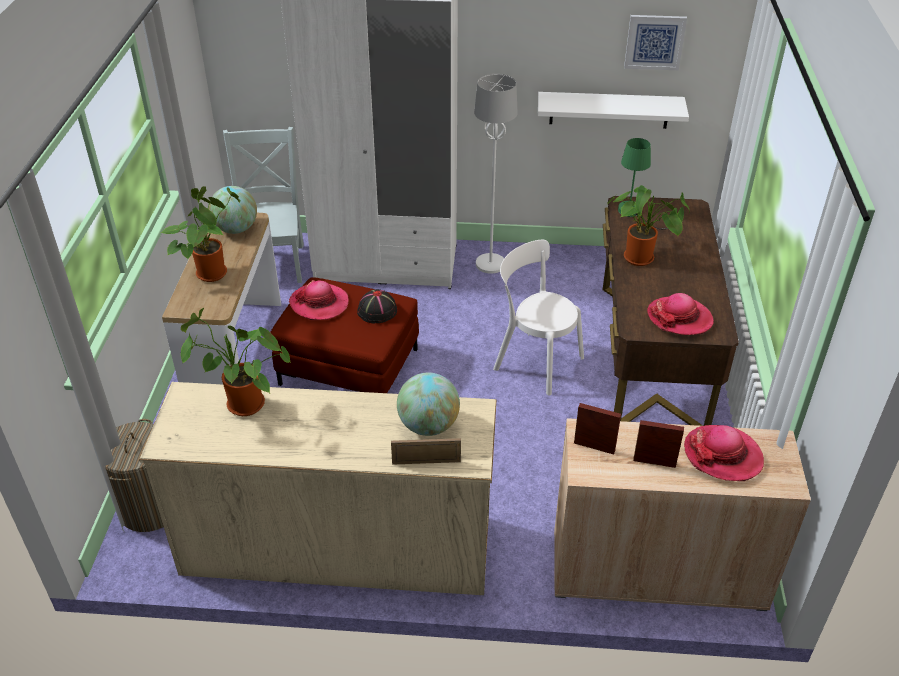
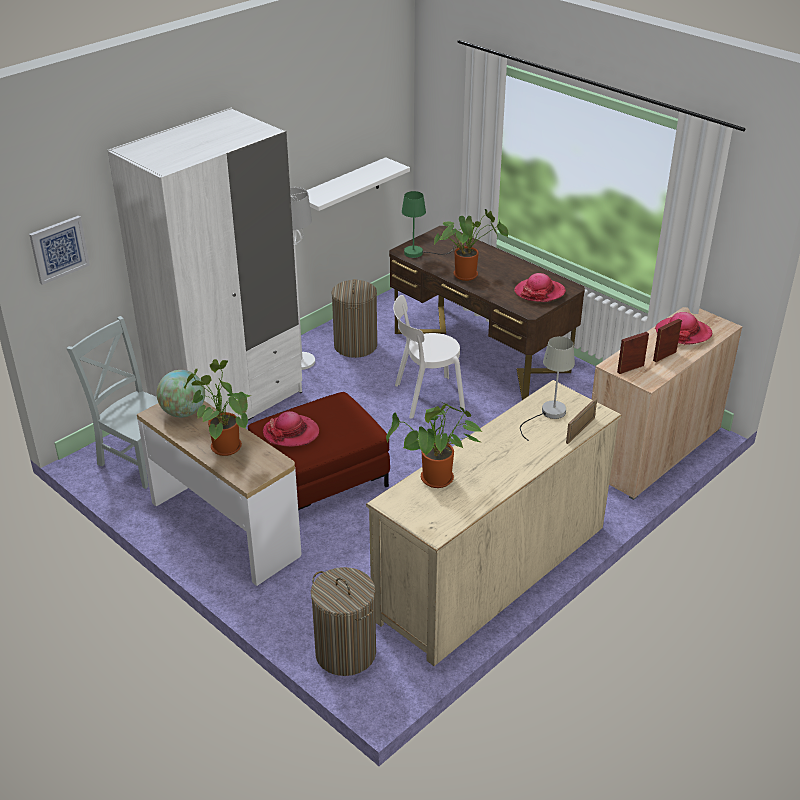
camera: 50 degrees left, 5 degrees down
black hat [357,289,397,323] -> none
globe [397,372,460,436] -> grey table lamp [520,336,575,441]
picture [624,15,687,70] -> picture moved to [29,216,90,285]
none -> laundry basket [331,279,377,358]

